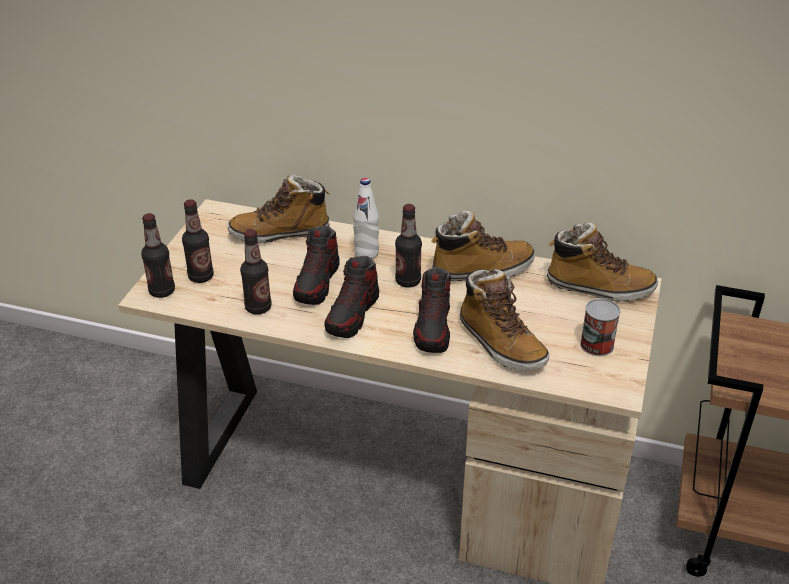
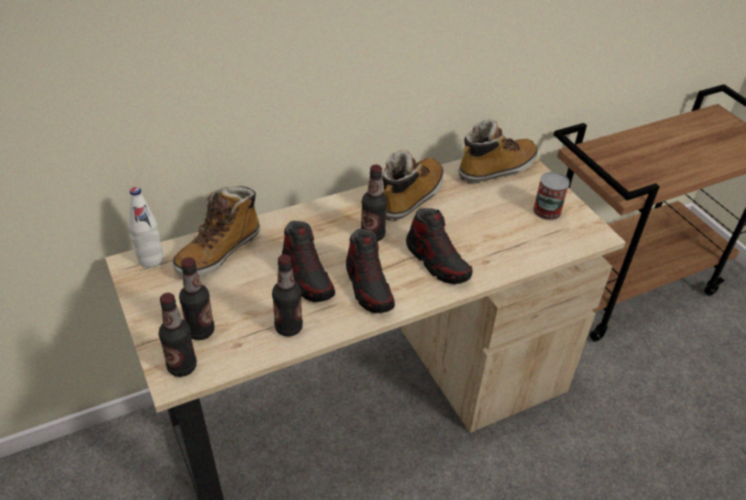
camera: 45 degrees left, 5 degrees up
white bottle [353,178,379,259] -> white bottle moved to [129,187,164,268]
boot [460,269,549,370] -> none

